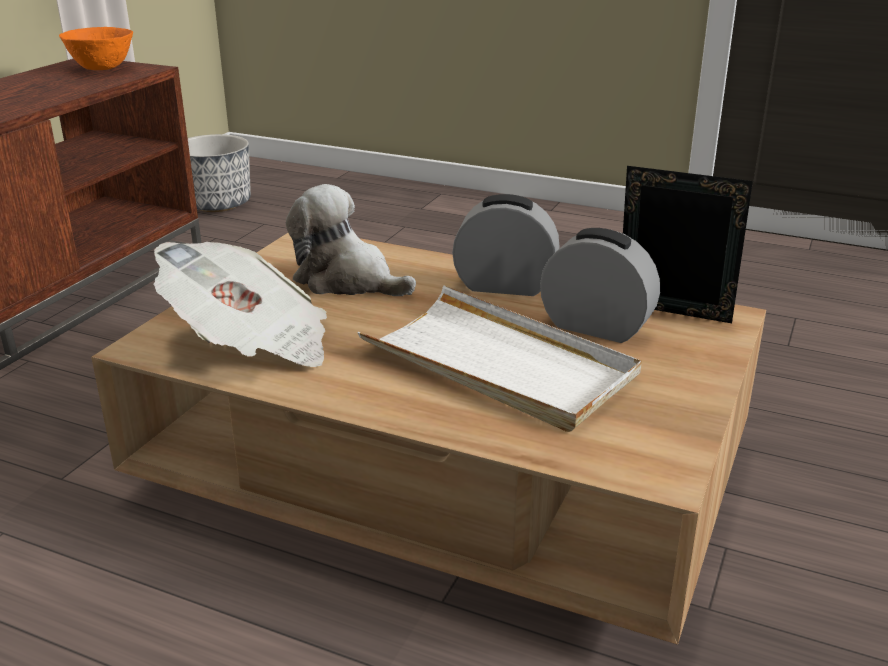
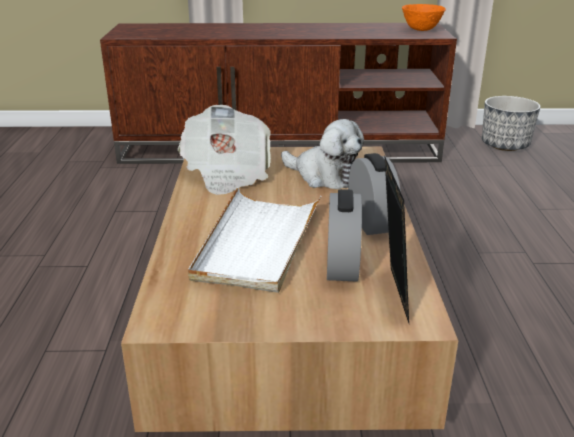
camera: 65 degrees right, 0 degrees up
plush toy [286,184,416,296] -> plush toy turned 120 degrees clockwise [281,119,364,189]

